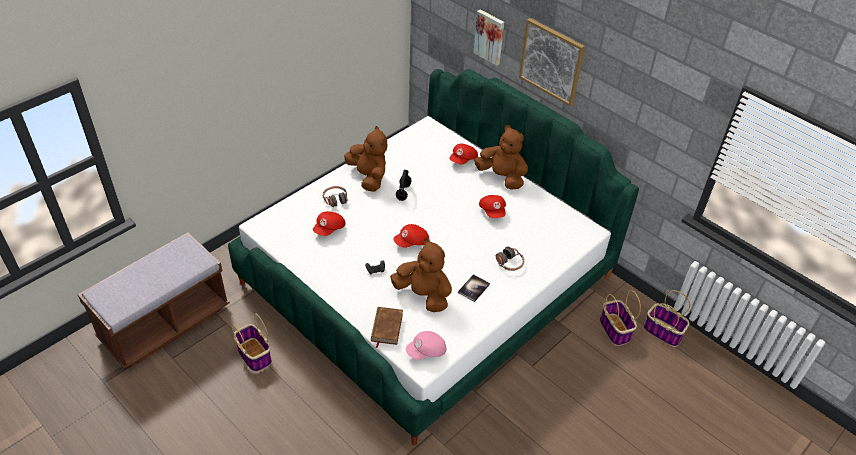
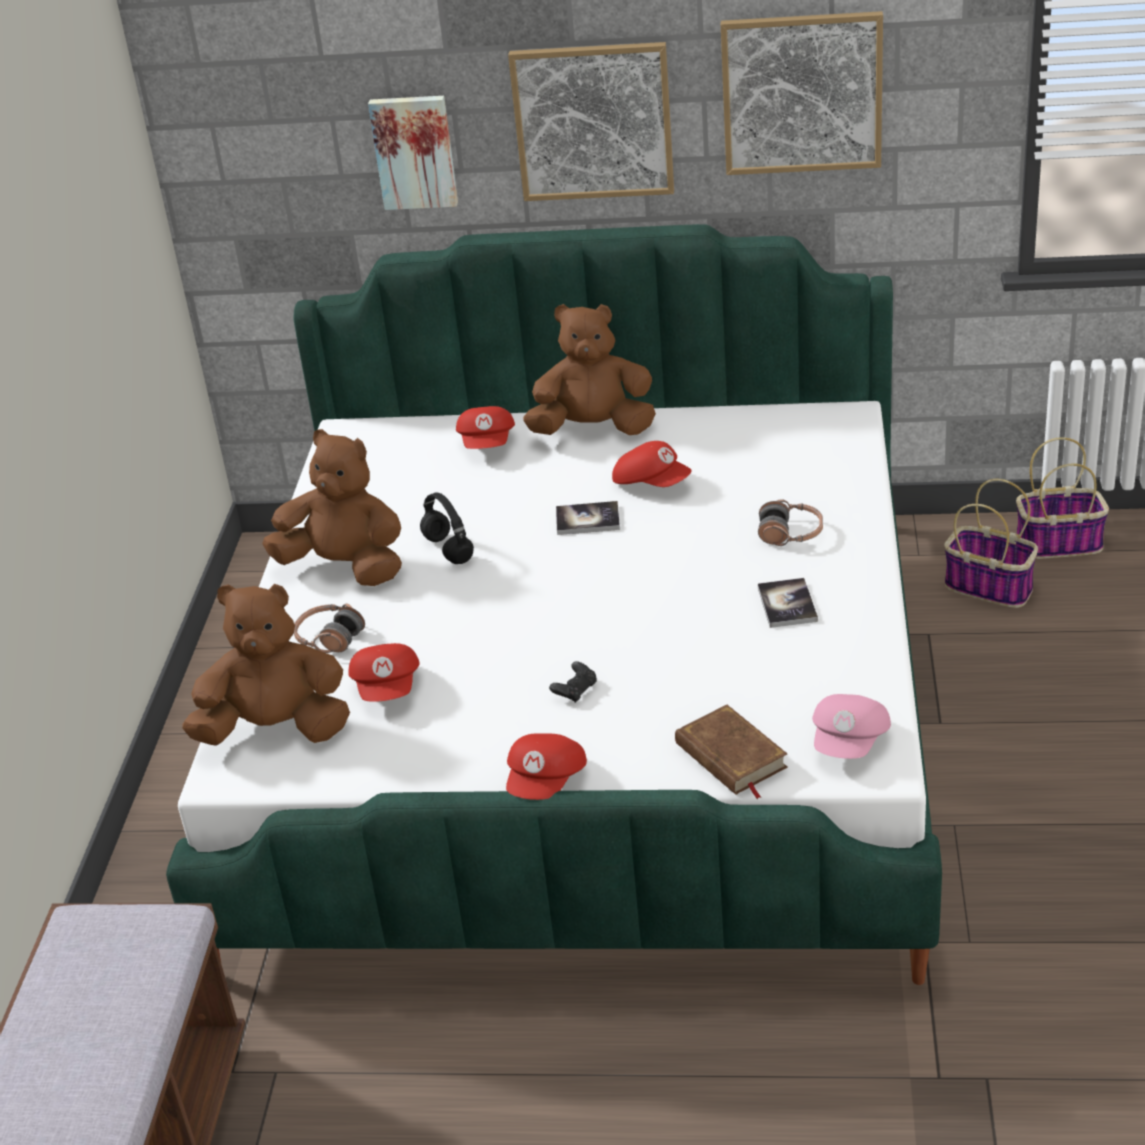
camera: 35 degrees left, 10 degrees down
basket [232,313,272,372] -> none
brown plush toy [390,238,452,312] -> brown plush toy moved to [182,584,350,746]
red cap [394,224,429,248] -> red cap moved to [506,733,587,800]
none -> book [556,501,620,535]
none -> picture [721,11,883,175]

